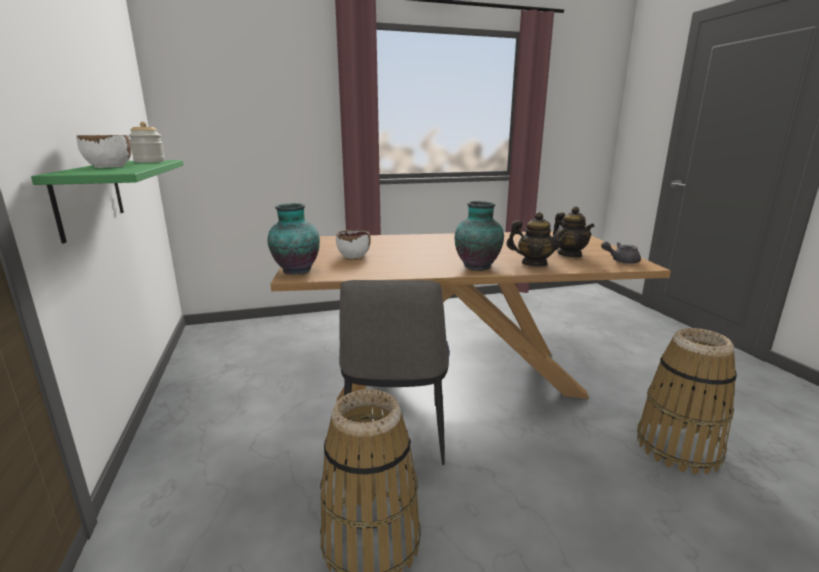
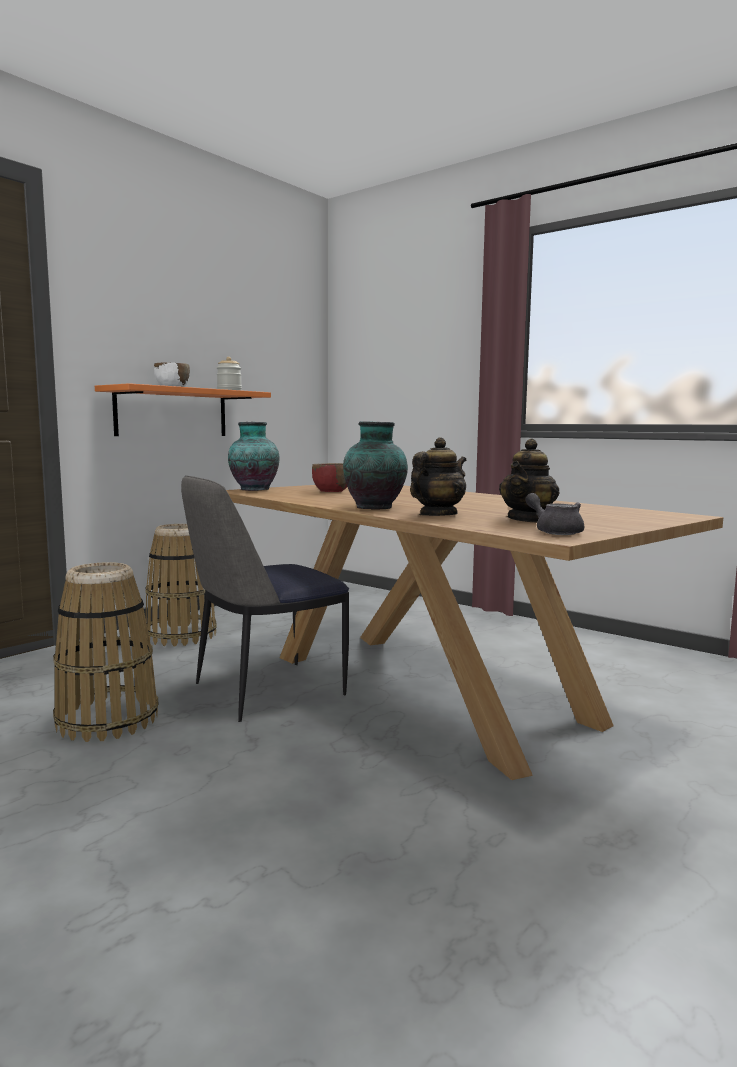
camera: 55 degrees right, 10 degrees down
green shelf [31,160,184,244] -> orange shelf [95,383,271,436]
white bowl [336,230,371,258] -> red bowl [312,463,347,492]
teapot [506,212,568,266] -> teapot turned 120 degrees counterclockwise [410,437,467,516]
basket [637,328,737,475] -> basket moved to [145,524,217,646]

